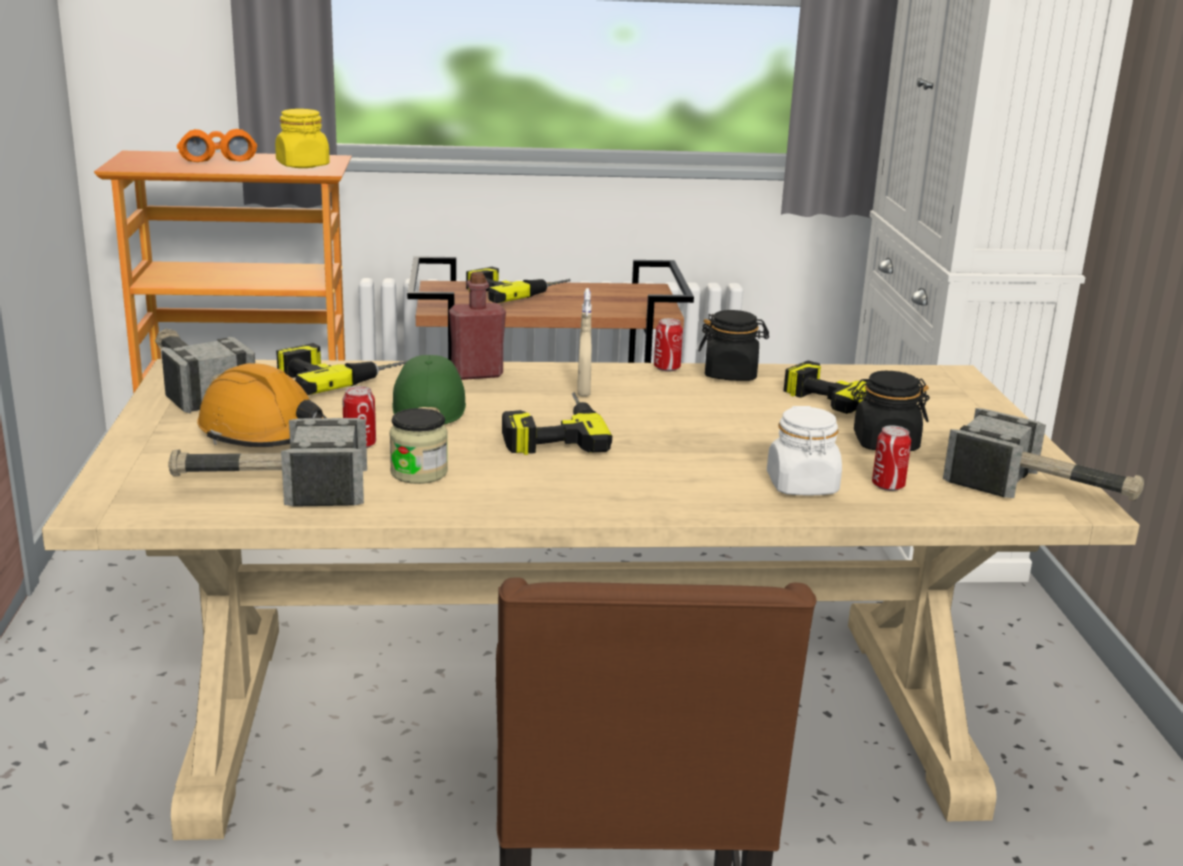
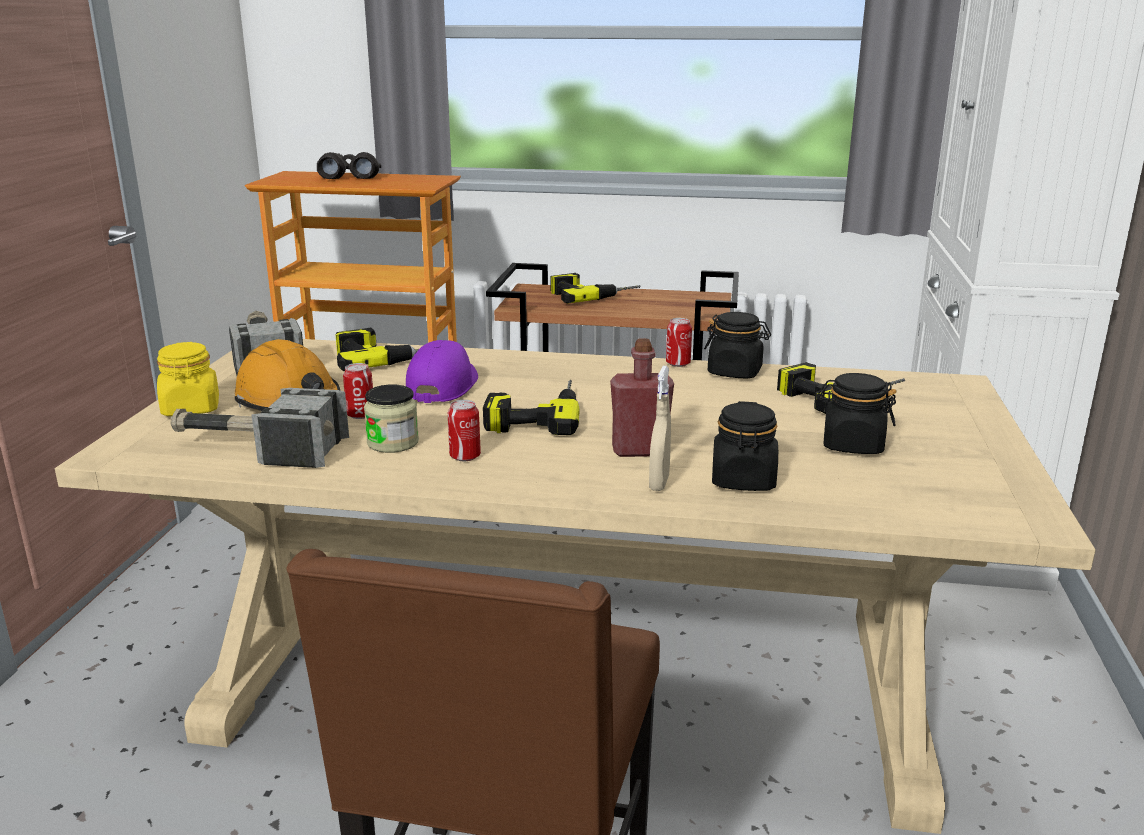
camera: 15 degrees right, 0 degrees up
orange binoculars [177,129,257,162] -> black binoculars [317,152,381,179]
yellow jar [275,109,330,168] -> yellow jar moved to [157,342,219,416]
green cap [392,355,466,424] -> purple cap [406,340,478,403]
red bottle [449,272,506,380] -> red bottle moved to [610,338,674,457]
beige spray bottle [578,288,591,397] -> beige spray bottle moved to [649,366,671,491]
white jar [767,406,842,496] -> black jar [712,401,778,491]
can [872,425,911,491] -> can moved to [448,400,481,461]
hammer [943,408,1144,501] -> none

